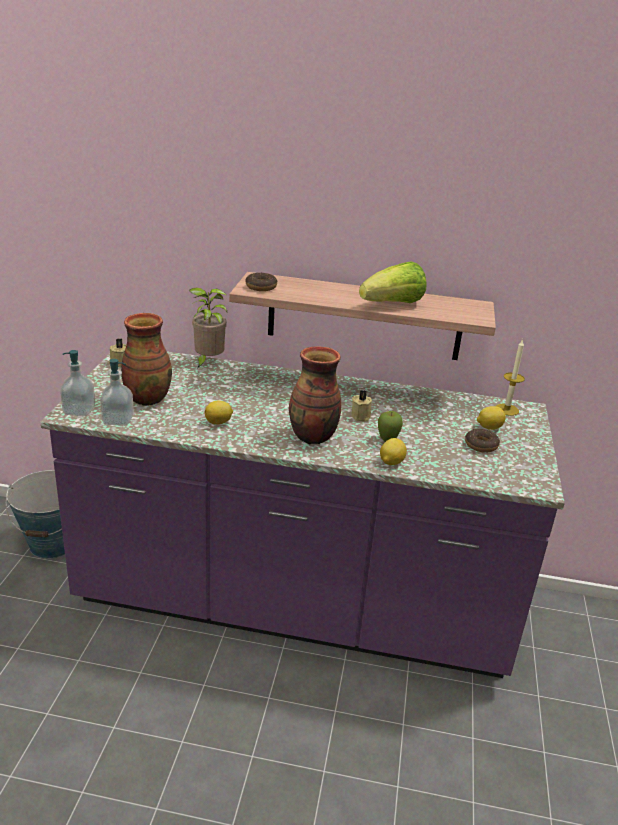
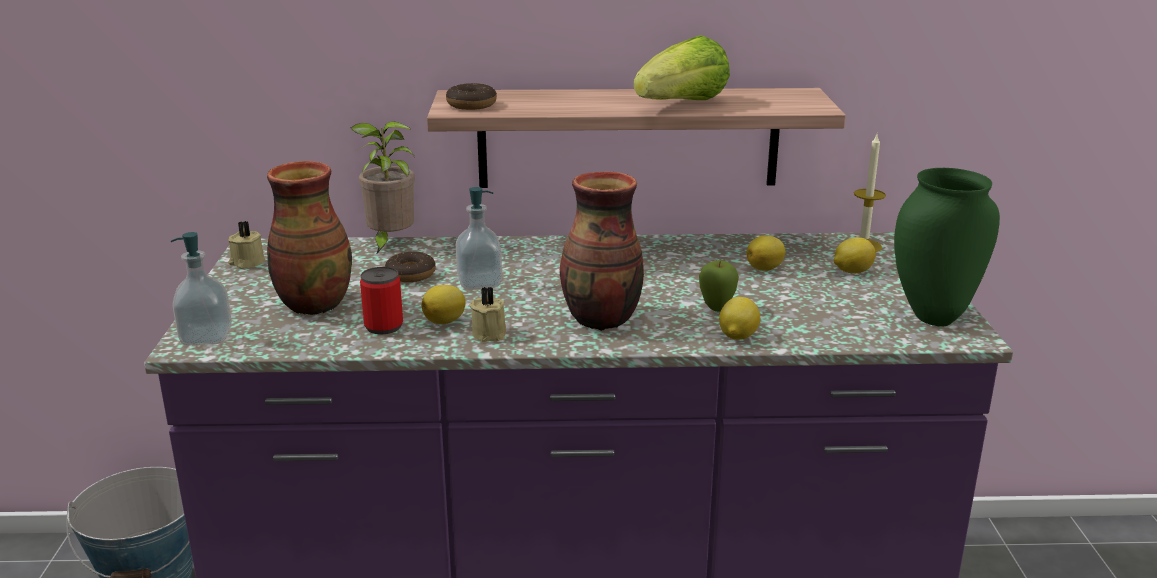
camera: 10 degrees left, 5 degrees down
soap dispenser [100,359,134,426] -> soap dispenser moved to [456,187,502,290]
beige candle [351,390,372,421] -> beige candle moved to [469,286,506,342]
donut [465,429,500,453] -> donut moved to [385,252,436,282]
none -> can [360,267,403,334]
none -> lemon [747,235,785,271]
none -> green vase [894,168,1000,326]

